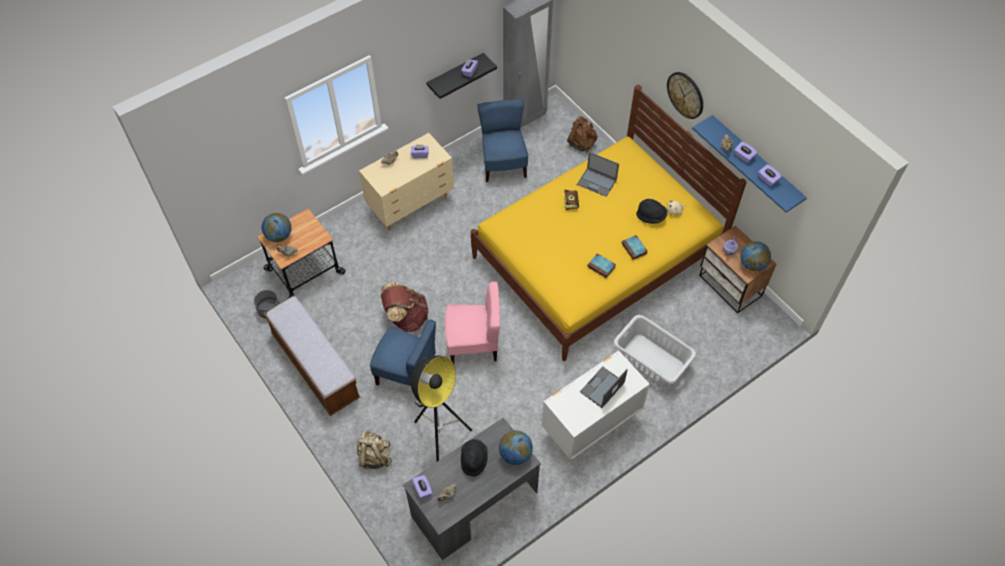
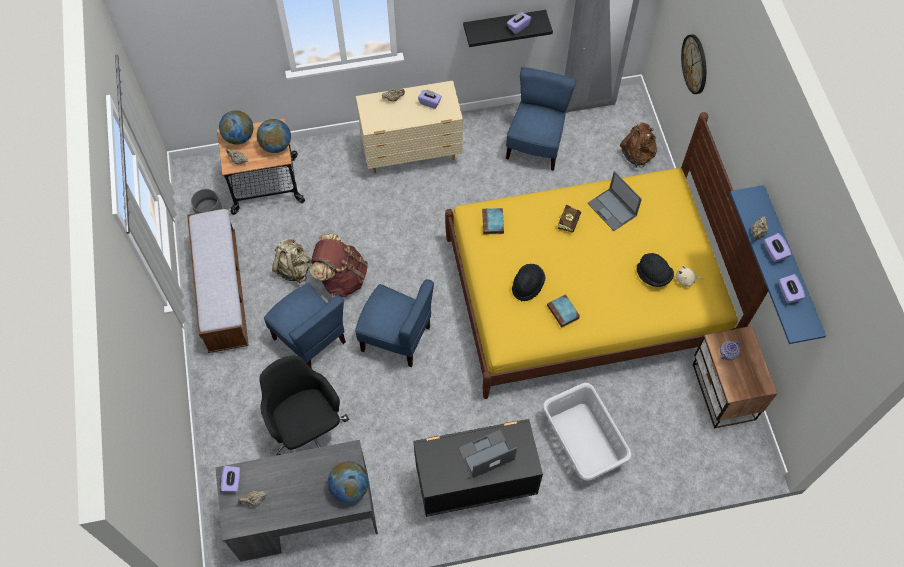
camera: 25 degrees right, 5 degrees up
beige backpack [357,430,392,469] -> beige backpack moved to [272,238,311,283]
floor lamp [411,356,472,462] -> black office chair [259,356,349,456]
pink chair [445,281,500,364] -> blue chair [355,279,434,367]
black hat [461,439,488,477] -> black hat moved to [512,264,546,301]
white dresser [542,350,650,460] -> black dresser [413,419,543,517]
book [622,235,648,260] -> book moved to [482,208,504,234]
wall clock [667,72,703,119] -> wall clock moved to [681,34,706,94]
globe [740,241,771,271] -> globe moved to [257,119,291,153]

